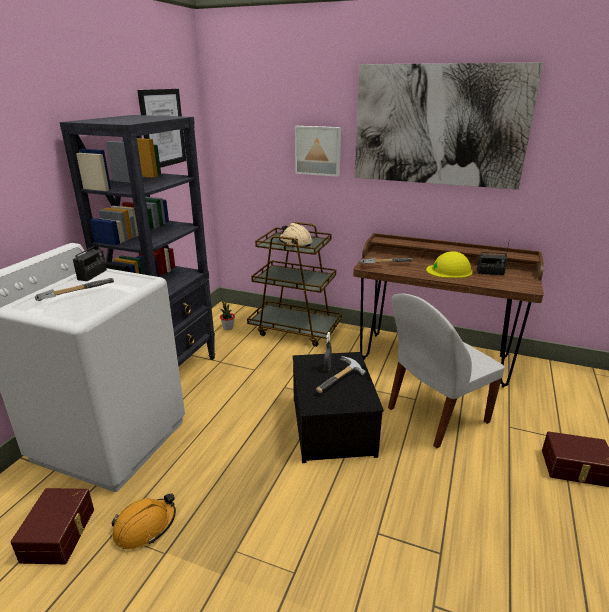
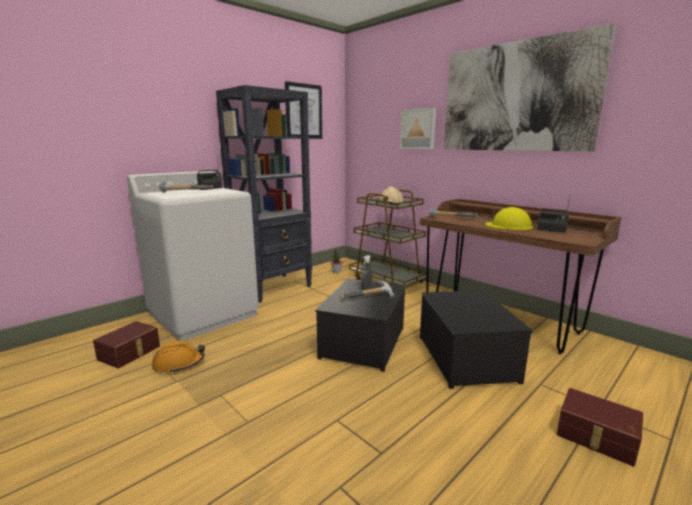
camera: 25 degrees right, 10 degrees down
white chair [388,294,505,449] -> storage box [420,290,533,389]

